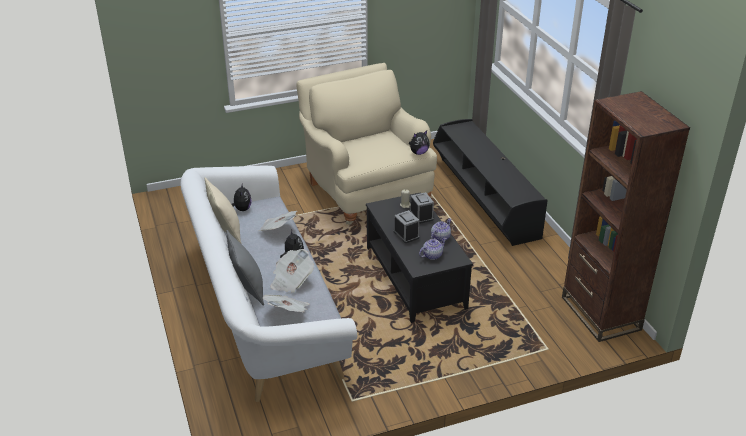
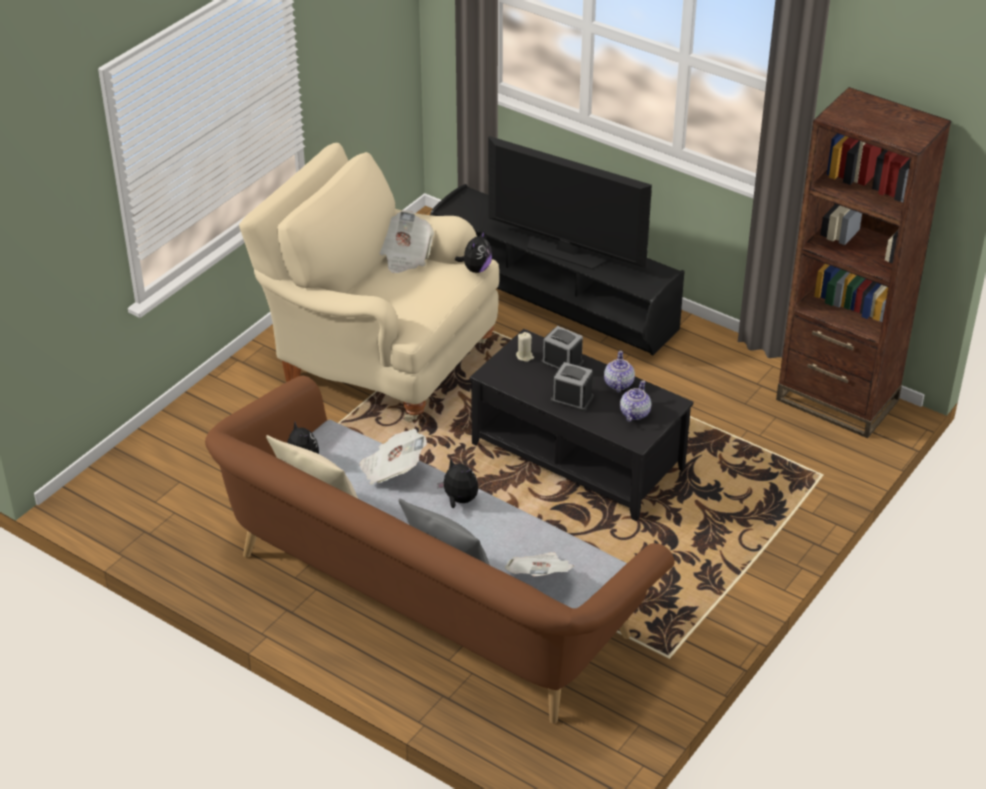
camera: 35 degrees left, 5 degrees up
white sofa [180,166,357,402] -> brown sofa [205,376,675,724]
newspaper [271,249,314,292] -> newspaper moved to [380,210,434,273]
none -> television [488,136,652,269]

